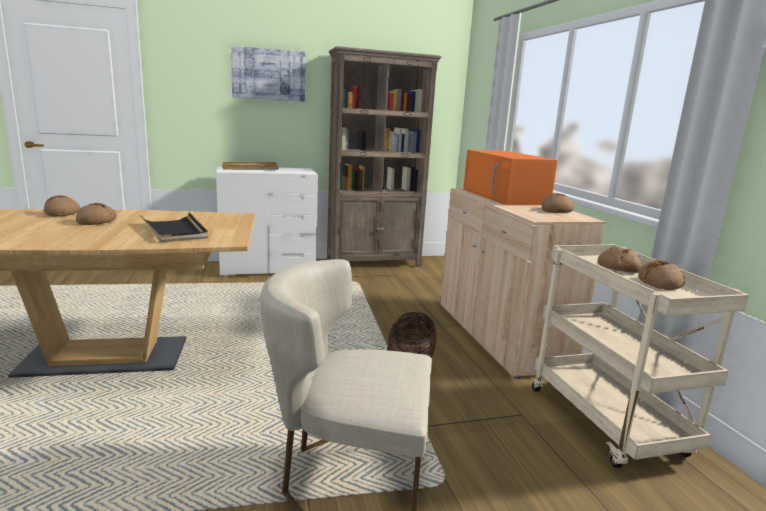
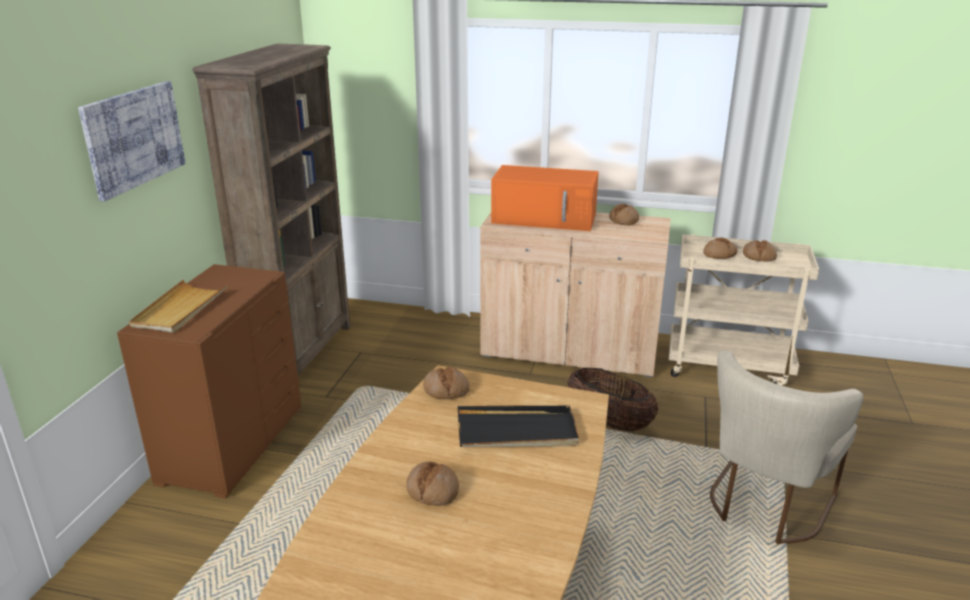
camera: 60 degrees left, 10 degrees up
bread [44,195,81,217] -> bread moved to [423,366,470,399]
white dresser [216,166,318,277] -> brown dresser [117,264,301,499]

